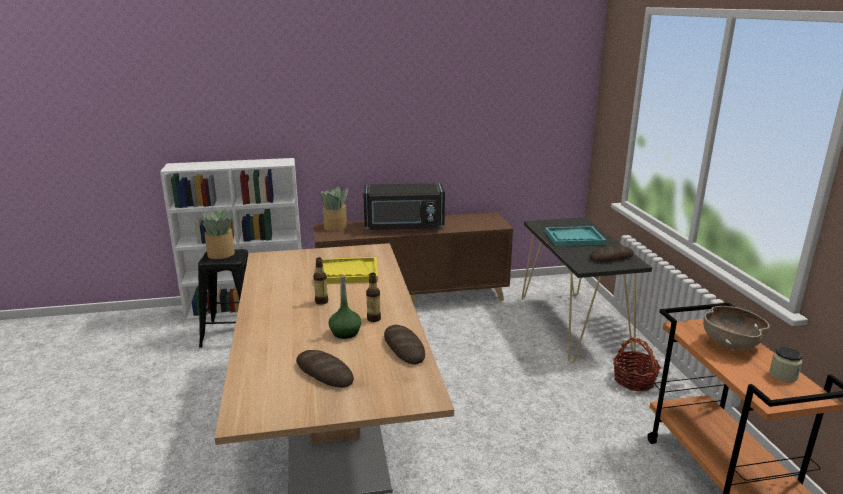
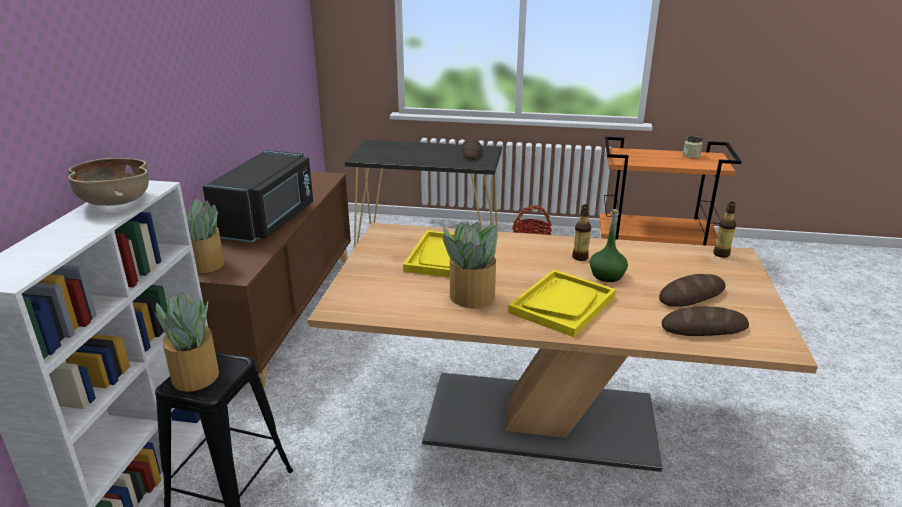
camera: 70 degrees left, 5 degrees up
bottle [313,257,328,305] -> bottle moved to [713,202,736,258]
bread [384,325,425,365] -> bread moved to [662,306,749,336]
turquoise tray [545,226,606,246] -> none
brown bowl [703,306,770,350] -> brown bowl moved to [68,158,149,206]
none -> potted plant [443,221,498,308]
none -> yellow tray [508,269,616,337]

